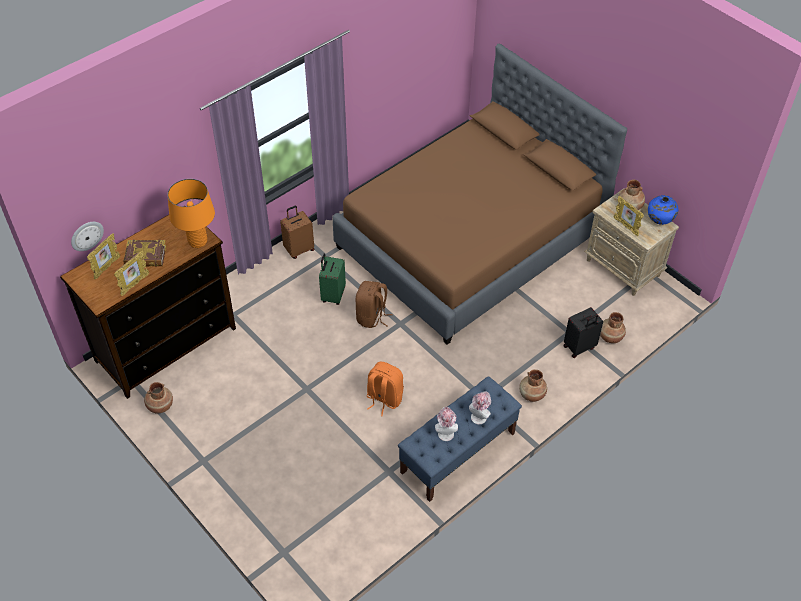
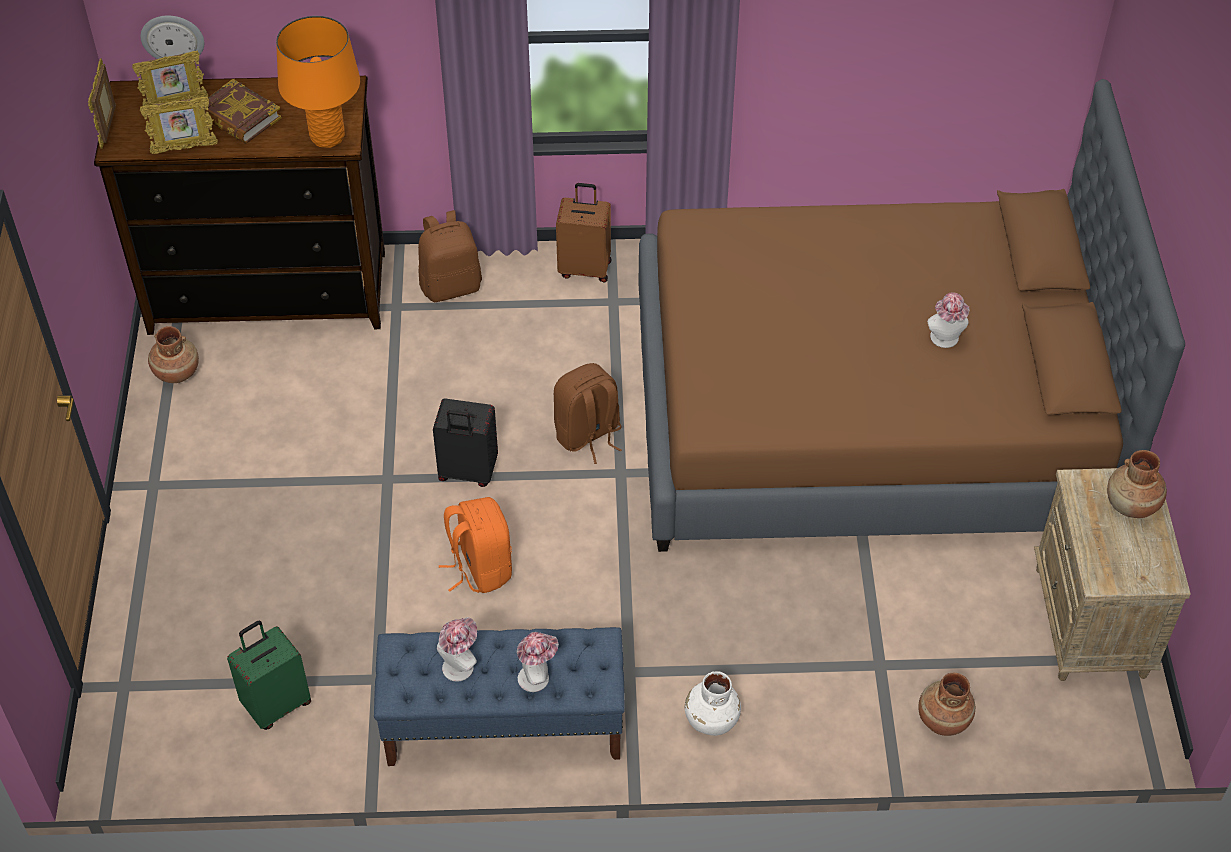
camera: 40 degrees right, 0 degrees up
green suitcase [319,254,346,305] -> green suitcase moved to [227,620,311,730]
brown vase [519,369,547,402] -> white vase [685,671,741,736]
black suitcase [563,307,603,358] -> black suitcase moved to [433,398,498,487]
picture frame [613,196,644,236] -> picture frame moved to [88,58,116,149]
blue vase [648,195,678,225] -> none
none -> brown backpack [418,210,482,302]
none -> hat [927,292,970,348]

